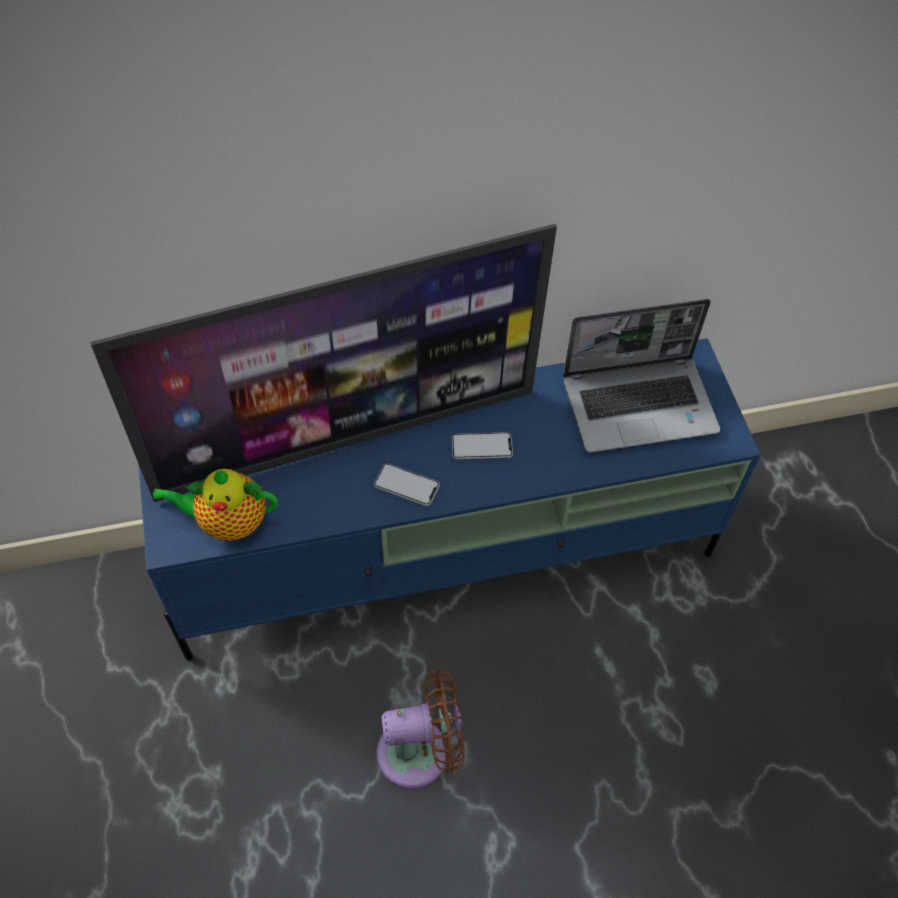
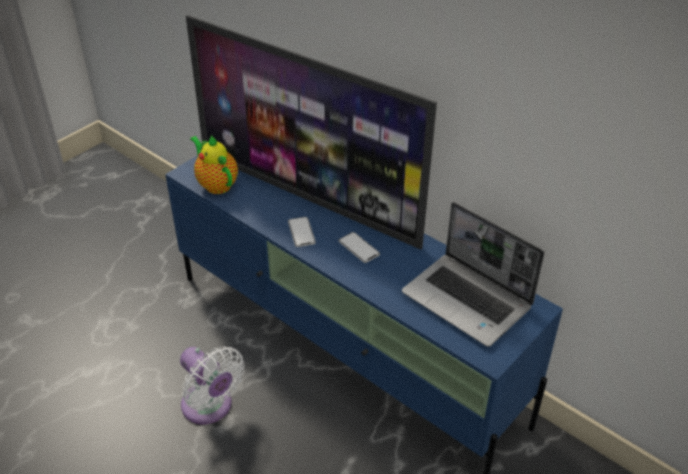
camera: 55 degrees right, 15 degrees down
brown fan [377,669,465,789] -> white fan [180,346,245,424]

